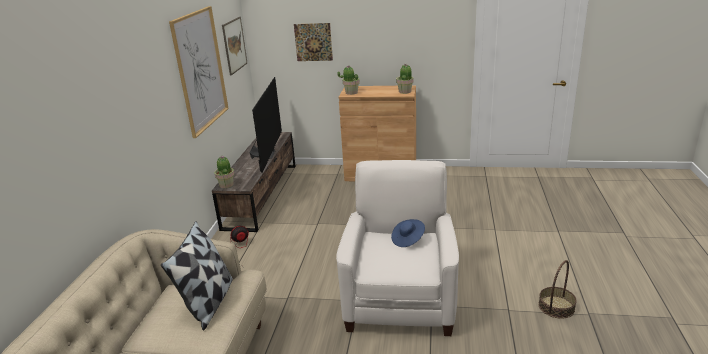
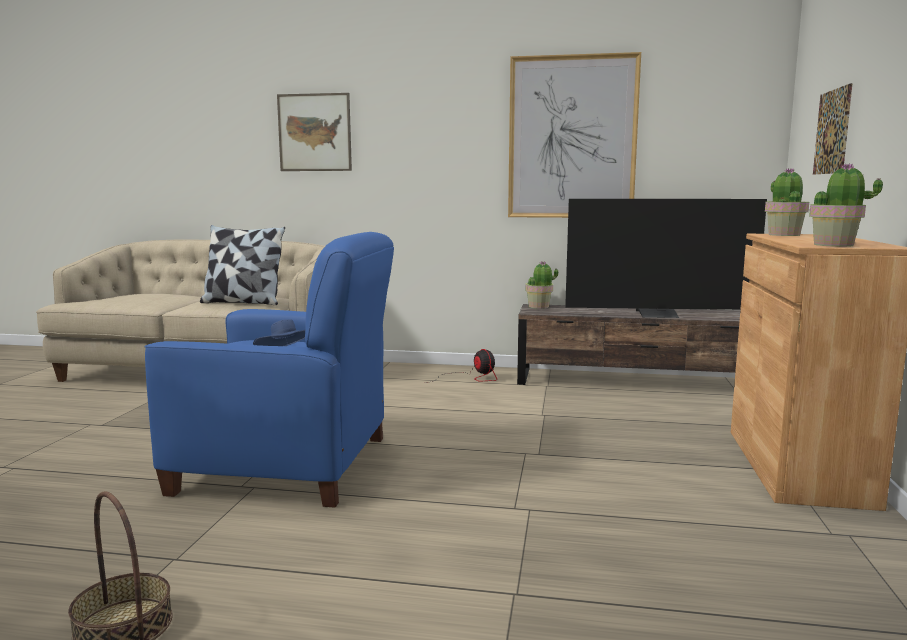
camera: 90 degrees right, 15 degrees down
picture [222,17,247,76] -> picture moved to [277,93,352,171]
white armchair [336,160,459,336] -> blue armchair [145,232,394,508]

